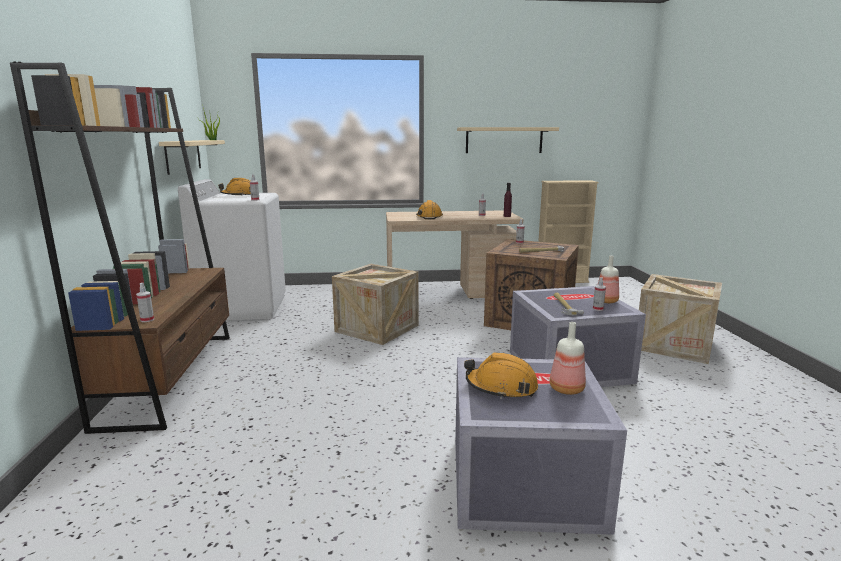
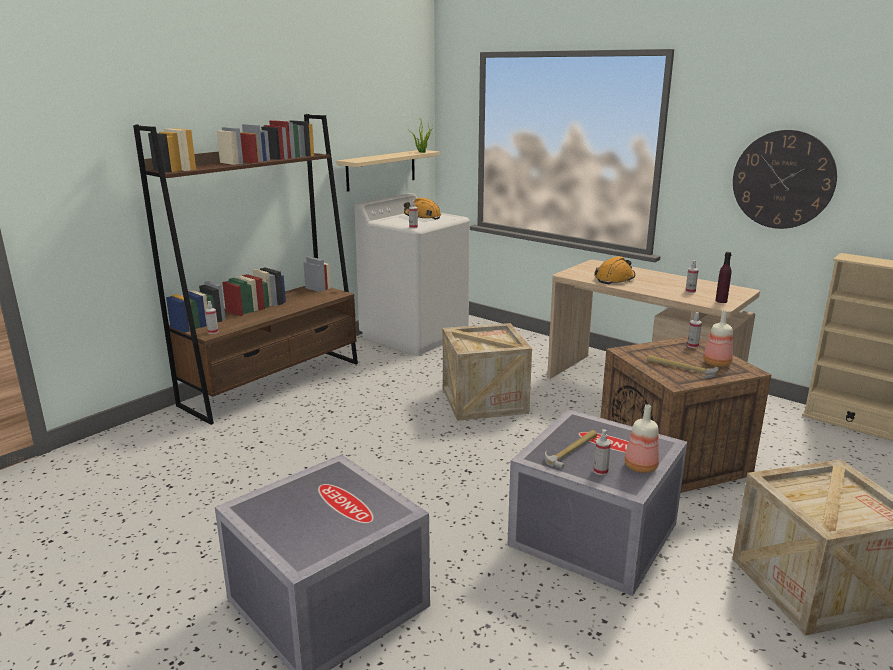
camera: 45 degrees right, 5 degrees up
beige shelf [457,127,559,153] -> wall clock [733,130,837,229]
orange hard hat [464,352,538,399] -> none
bottle [549,322,586,395] -> bottle moved to [703,310,733,367]

